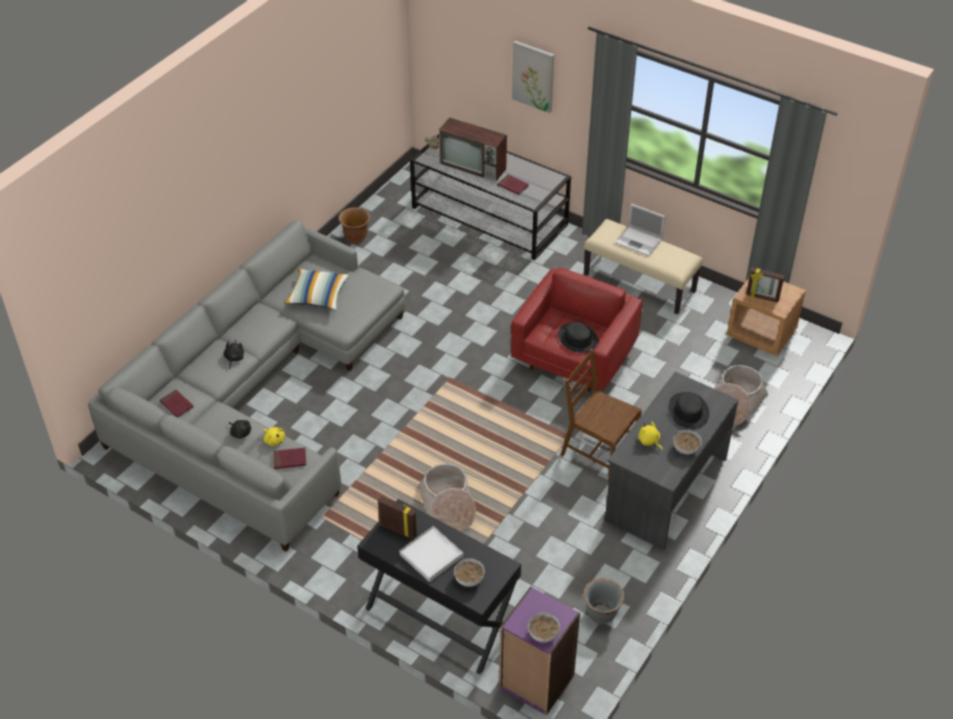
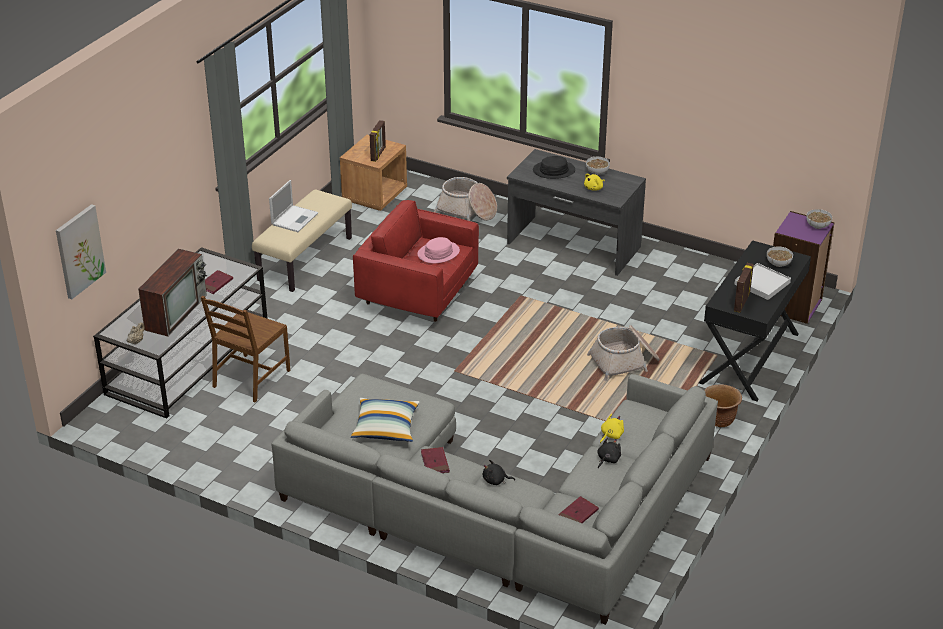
camera: 95 degrees left, 10 degrees down
red book [274,448,306,469] -> red book moved to [421,447,450,473]
brown planter [338,207,370,243] -> brown planter moved to [704,384,742,427]
picture [512,40,554,113] -> picture moved to [56,204,106,299]
black hat [558,322,599,353] -> pink hat [418,237,460,263]
brown chair [561,349,642,480] -> brown chair moved to [201,296,290,403]
grey planter [584,578,624,624] -> none

